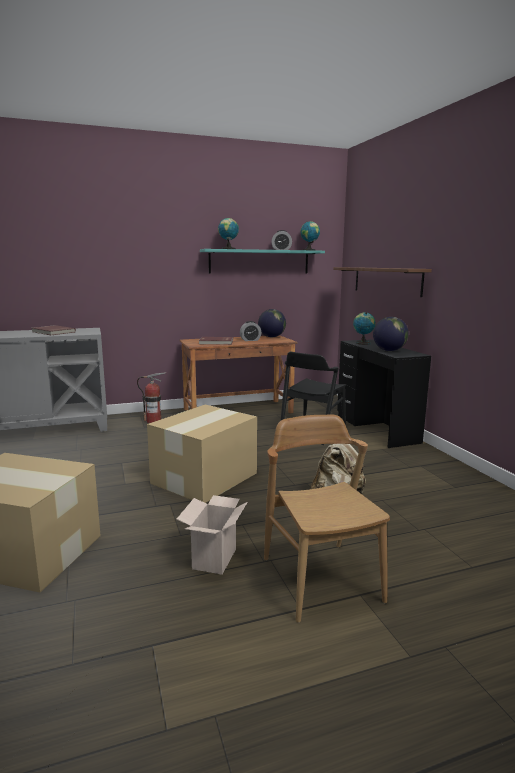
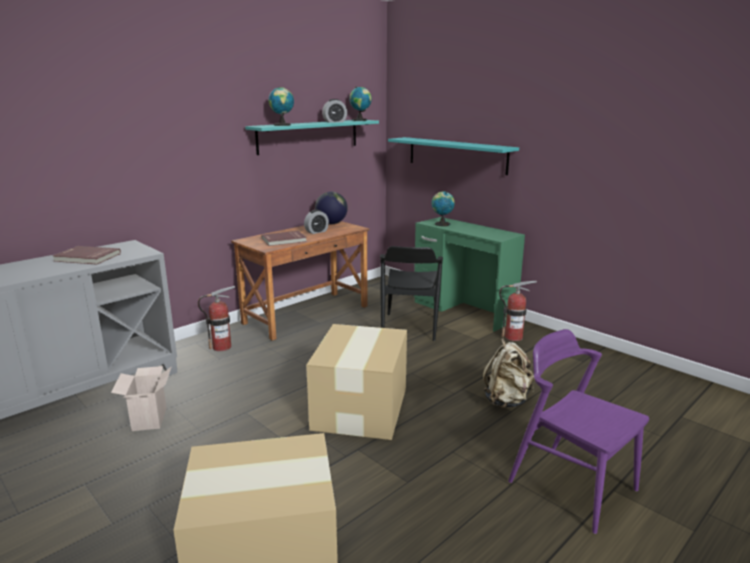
camera: 25 degrees left, 5 degrees up
cardboard box [177,495,247,575] -> cardboard box moved to [111,366,171,431]
brown chair [264,415,390,623] -> purple chair [508,329,649,534]
brown shelf [333,267,432,297] -> turquoise shelf [388,137,519,175]
black desk [337,339,431,448] -> green desk [414,217,525,332]
globe [373,317,409,351] -> none
none -> fire extinguisher [499,281,537,341]

